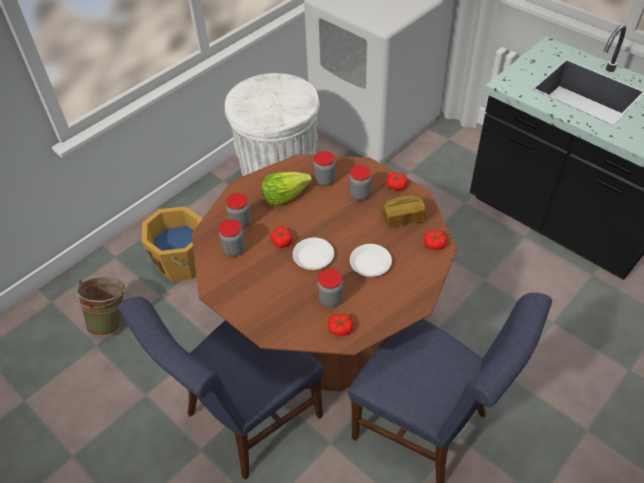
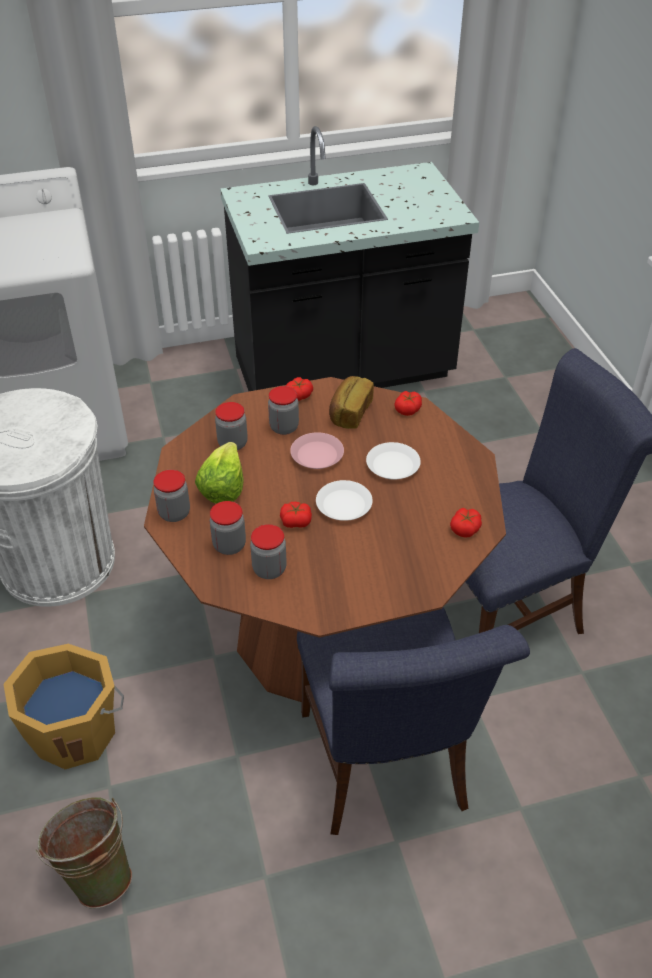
camera: 60 degrees left, 5 degrees down
jar [317,269,343,308] -> jar moved to [154,470,190,522]
none -> pink plate [290,432,344,469]

